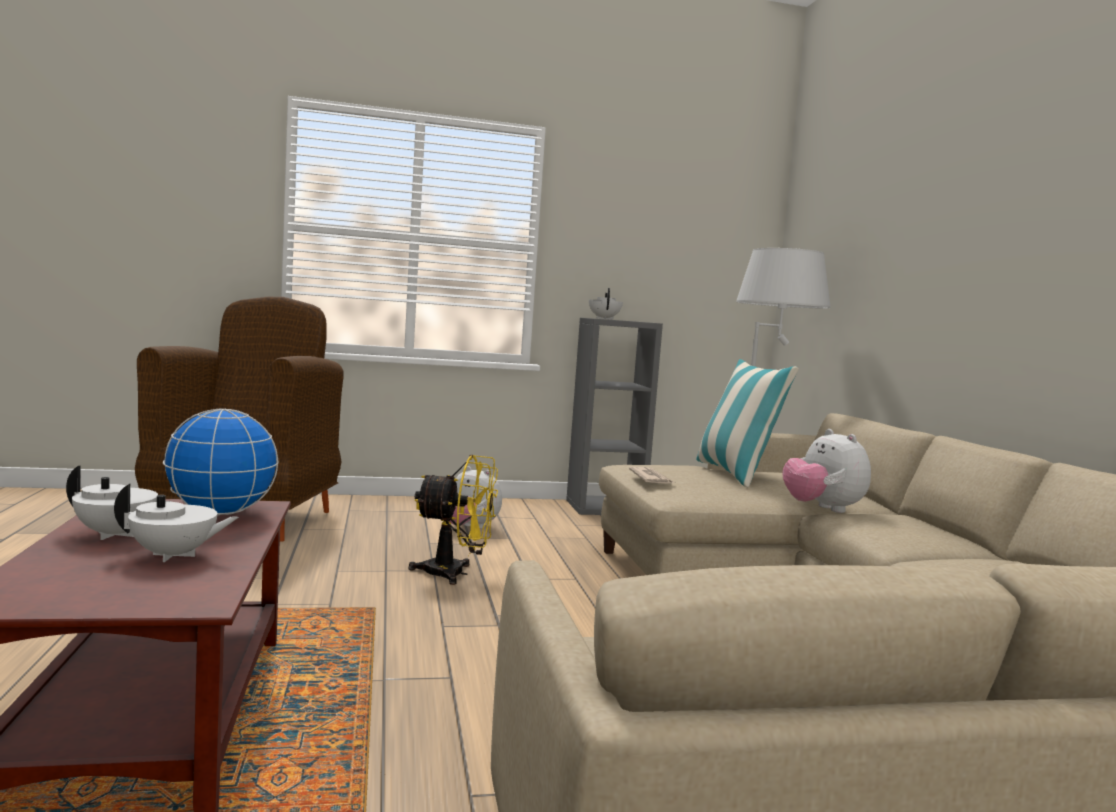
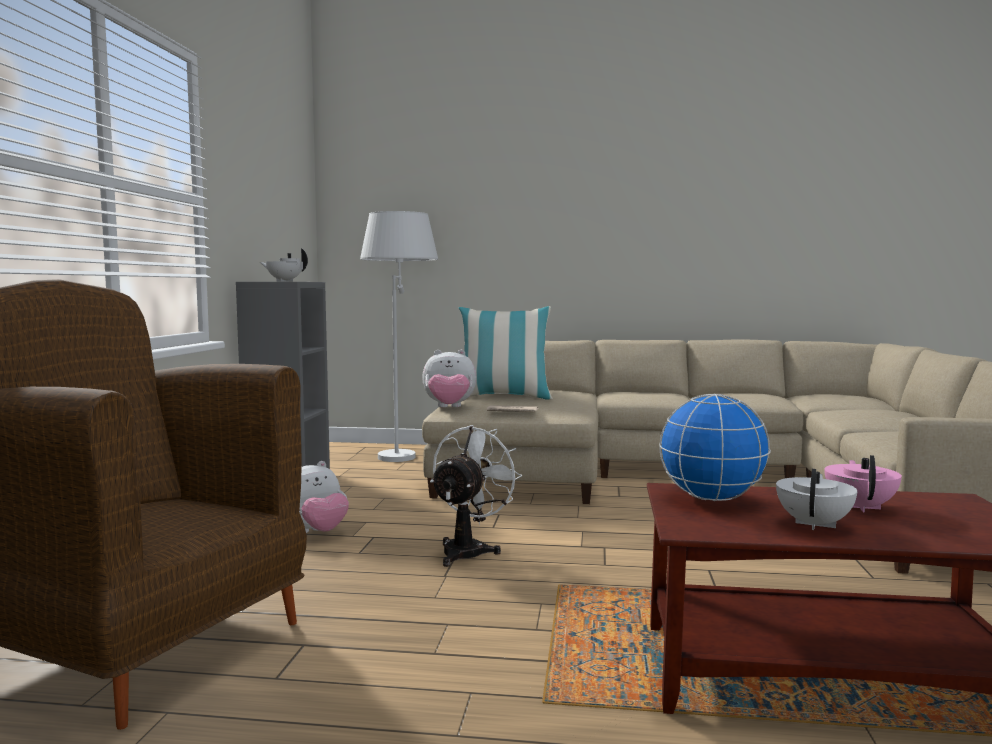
camera: 70 degrees left, 0 degrees up
white teapot [114,484,239,562] -> pink teapot [824,455,902,512]
yellow fan [409,455,498,585] -> white fan [430,425,522,567]
plush toy [782,429,871,513] -> plush toy moved to [422,350,477,407]

